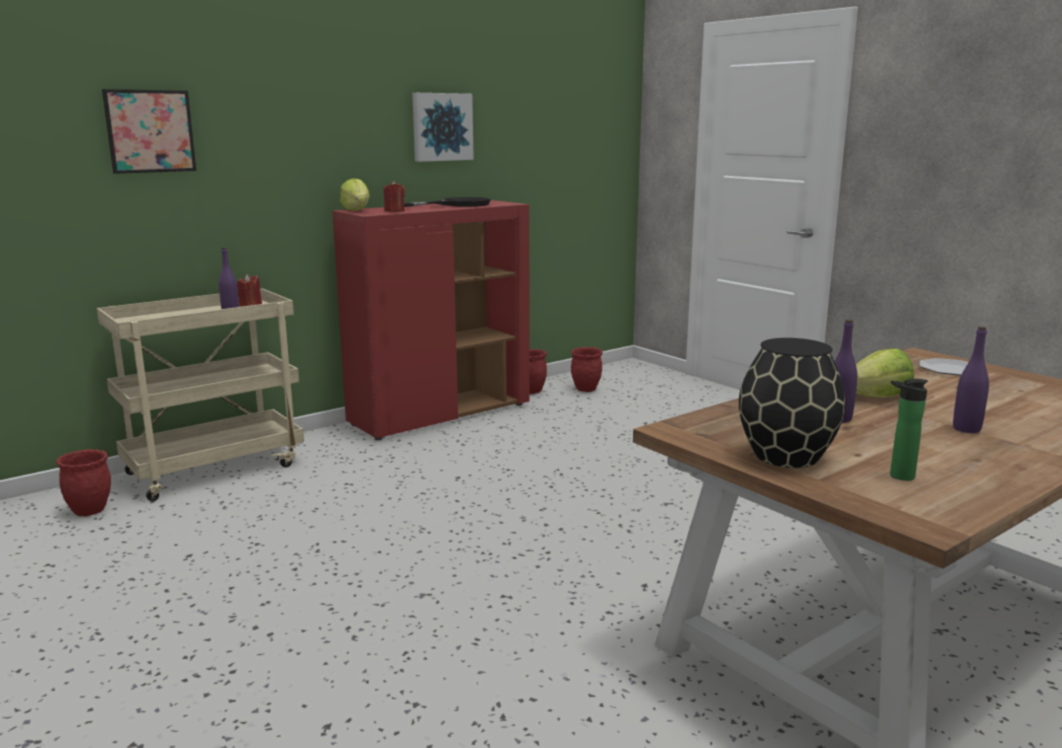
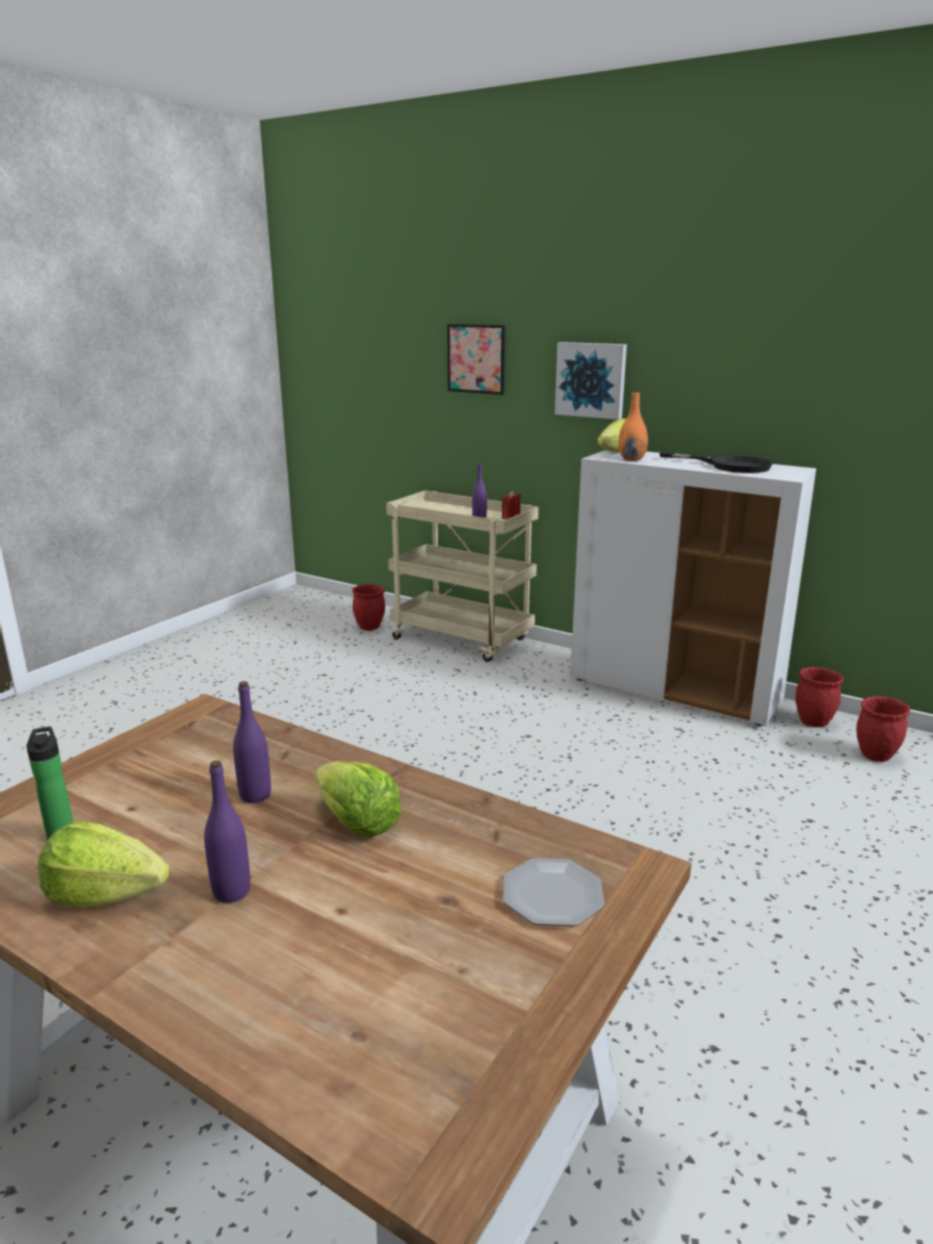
camera: 70 degrees right, 5 degrees up
red cabinet [332,200,529,440] -> white cabinet [570,450,816,726]
red candle [383,181,405,212] -> orange vase [619,393,648,461]
picture [412,93,474,162] -> picture moved to [555,342,627,419]
black vase [739,338,845,468] -> none
none -> lettuce [38,821,170,907]

